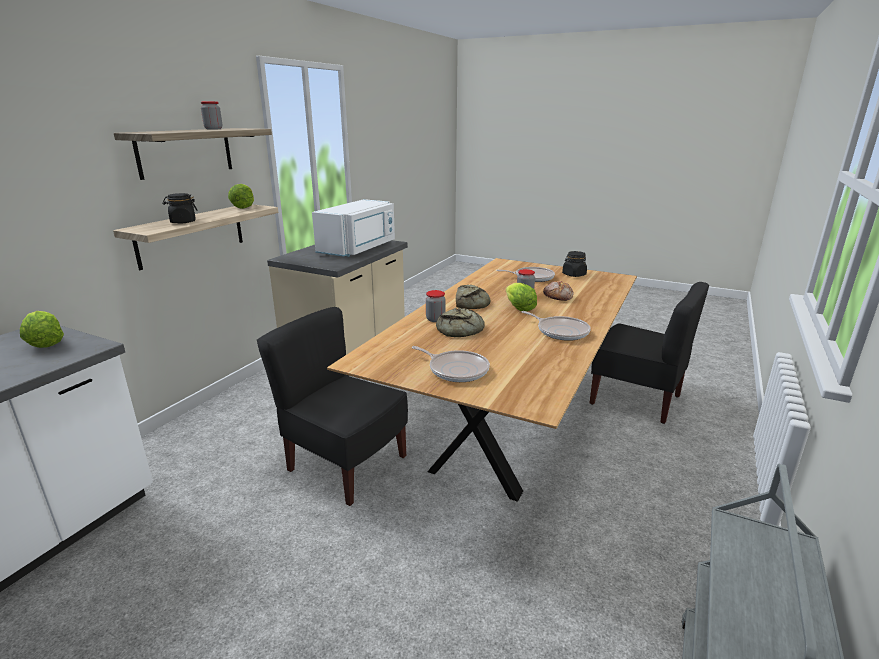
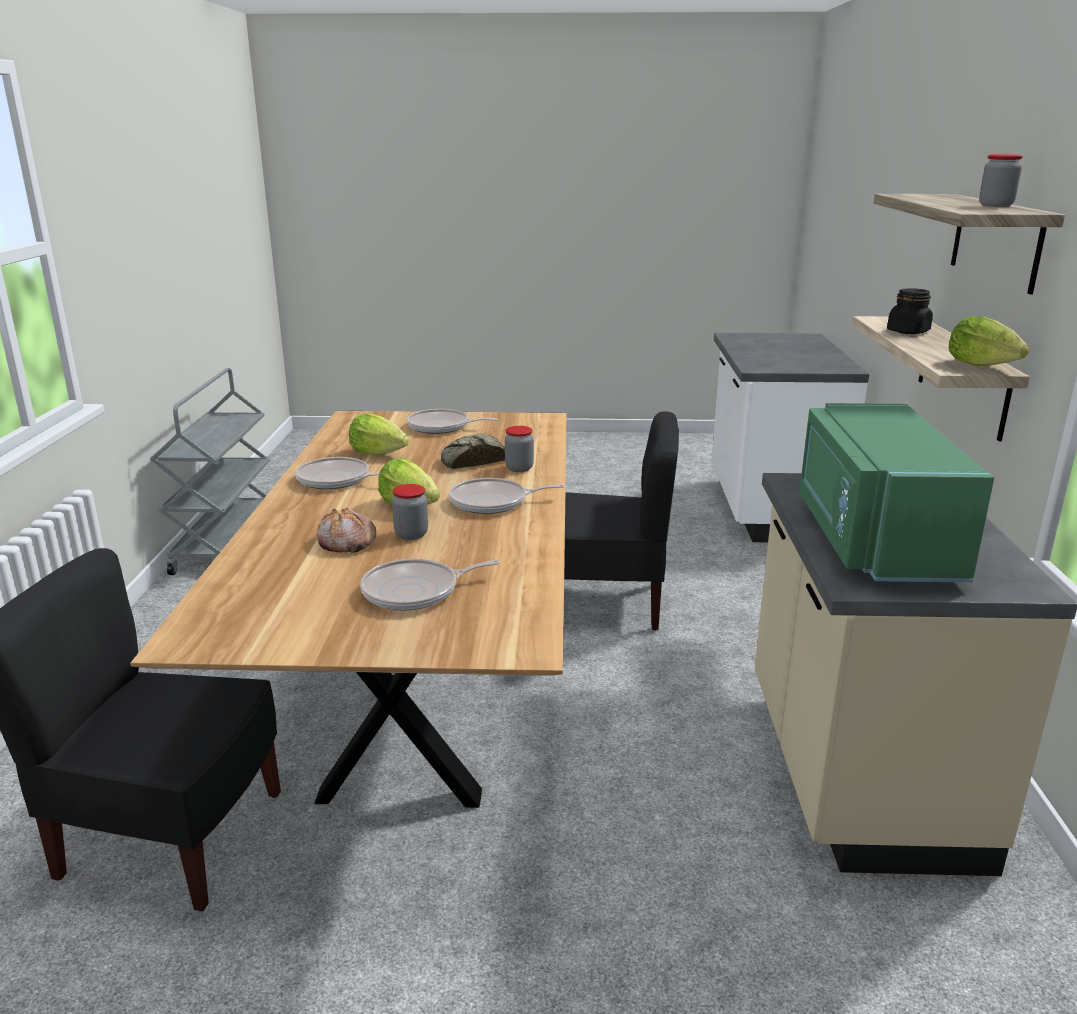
camera: 155 degrees right, 0 degrees up
lettuce [20,311,64,348] -> lettuce moved to [349,413,409,455]
white microwave [312,199,395,257] -> green microwave [799,403,994,583]
bread [456,285,491,309] -> frying pan [449,478,565,514]
black jar [562,251,587,277] -> none

